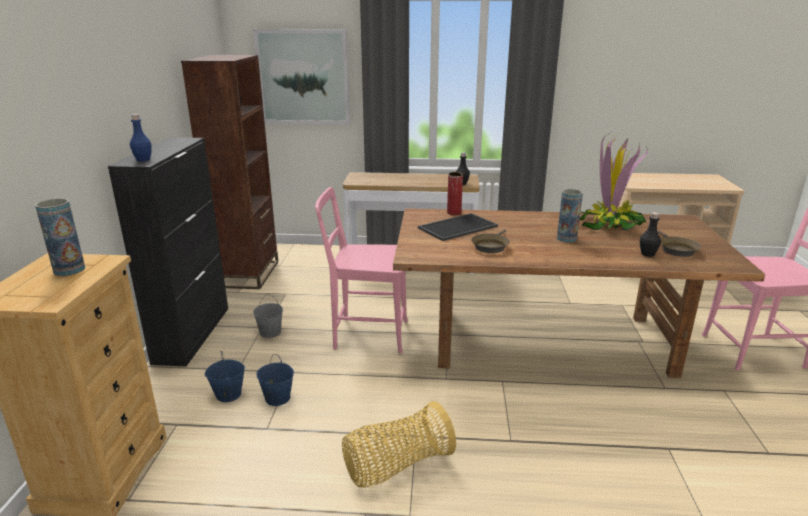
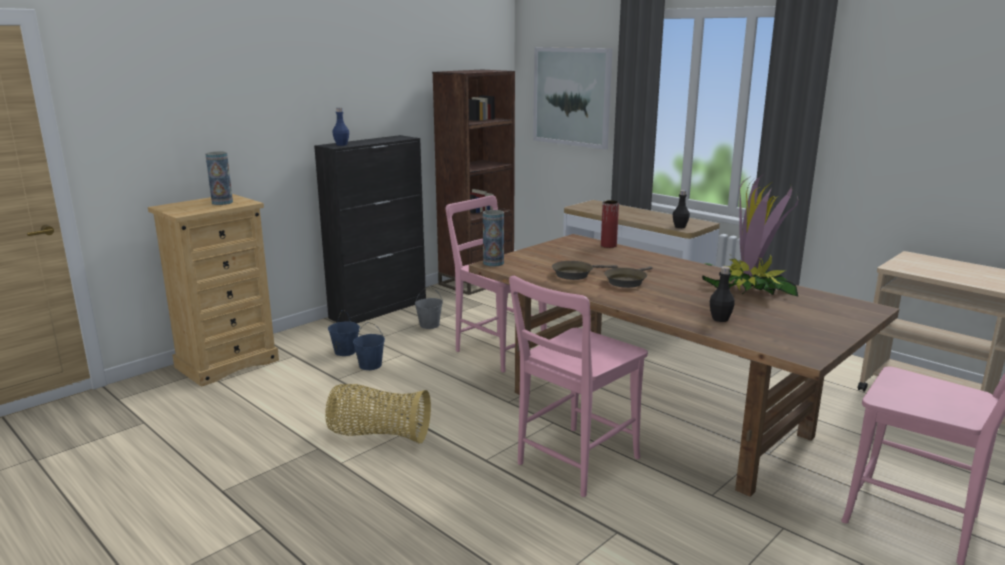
camera: 40 degrees right, 5 degrees down
tray [418,213,498,241] -> none
vase [557,189,583,242] -> vase moved to [483,210,504,267]
brown frying pan [657,230,701,257] -> brown frying pan moved to [604,266,653,288]
none -> pink chair [509,276,648,497]

